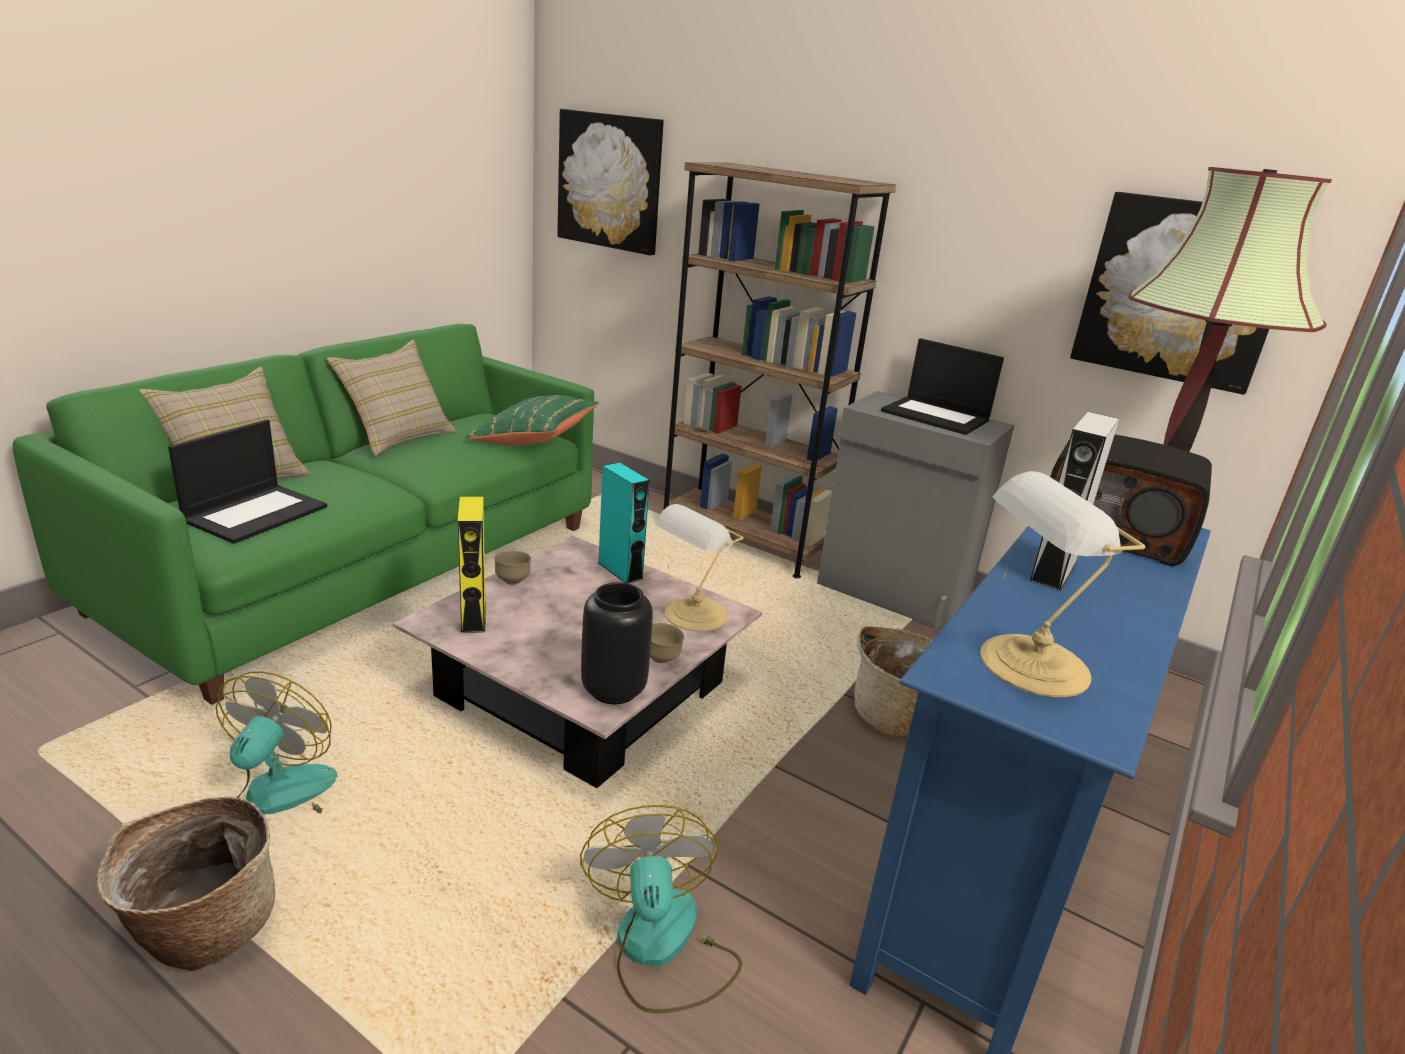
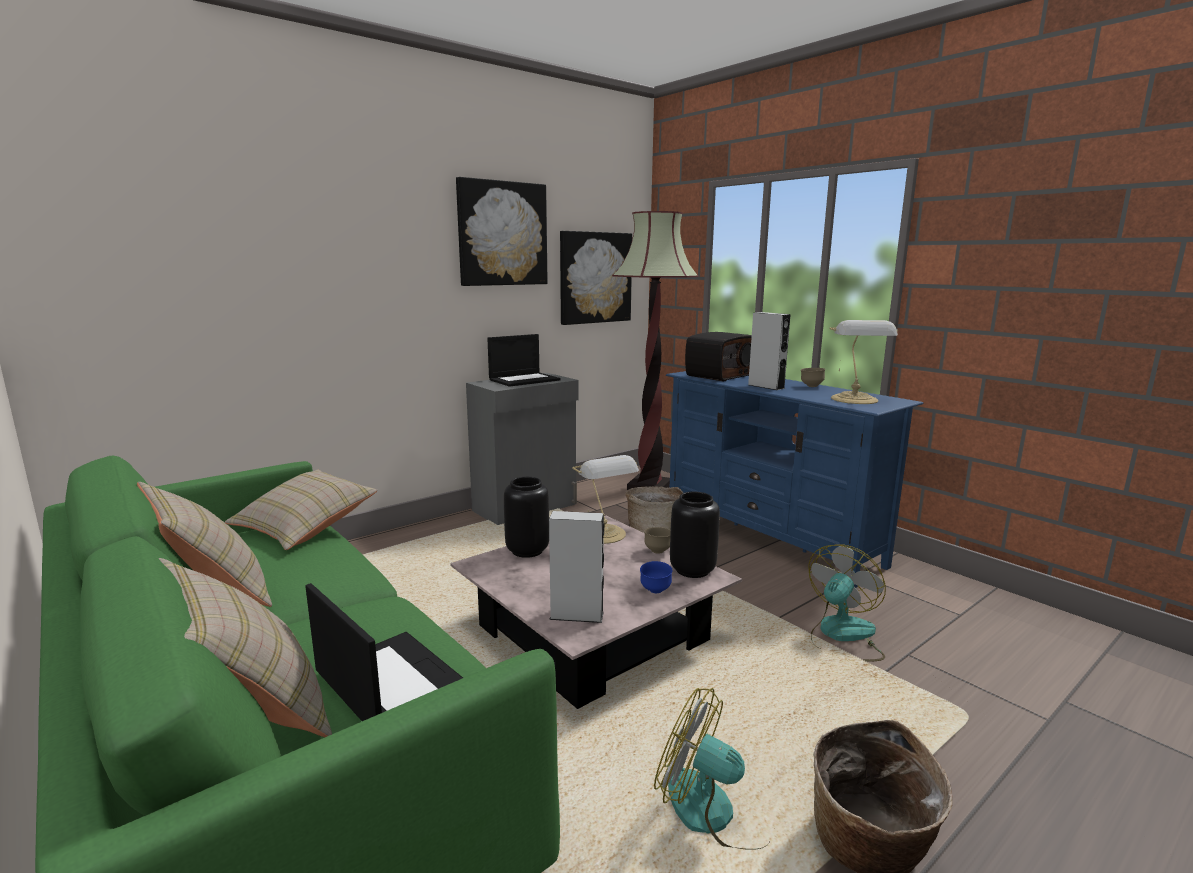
camera: 70 degrees left, 10 degrees down
yellow speaker [457,496,486,633] -> grey speaker [549,511,604,623]
green pillow [465,395,599,445] -> beige pillow [225,470,378,550]
brown bowl [494,551,531,585] -> brown bowl moved to [801,368,825,387]
picture [557,109,664,255] -> picture moved to [456,177,548,286]
fan [580,805,742,1013] -> fan turned 120 degrees clockwise [808,545,886,662]
turquoise speaker [598,463,649,584] -> black vase [504,477,549,558]
brown bookcase [663,162,896,578] -> none
none -> blue bowl [640,561,673,593]

